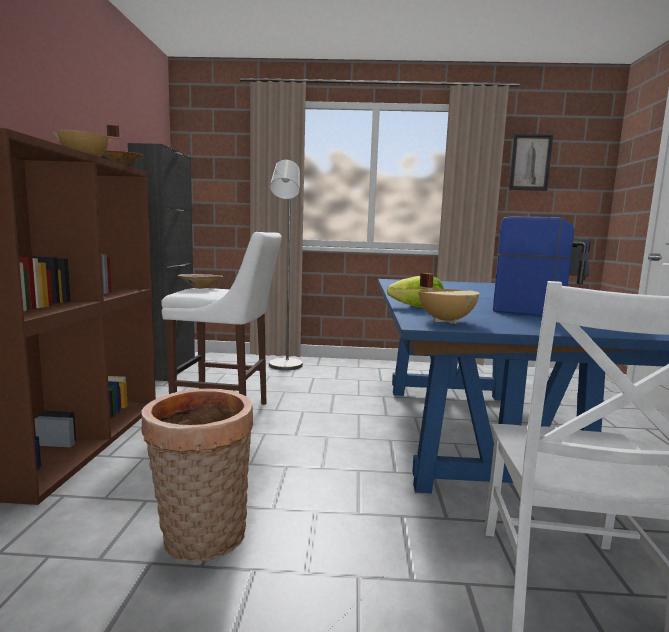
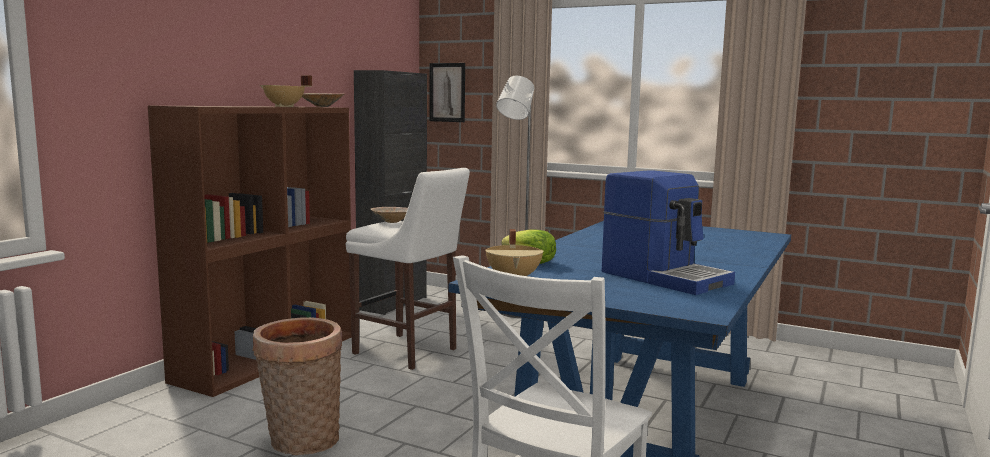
camera: 25 degrees right, 0 degrees up
picture [509,134,553,191] -> picture moved to [429,63,465,122]

